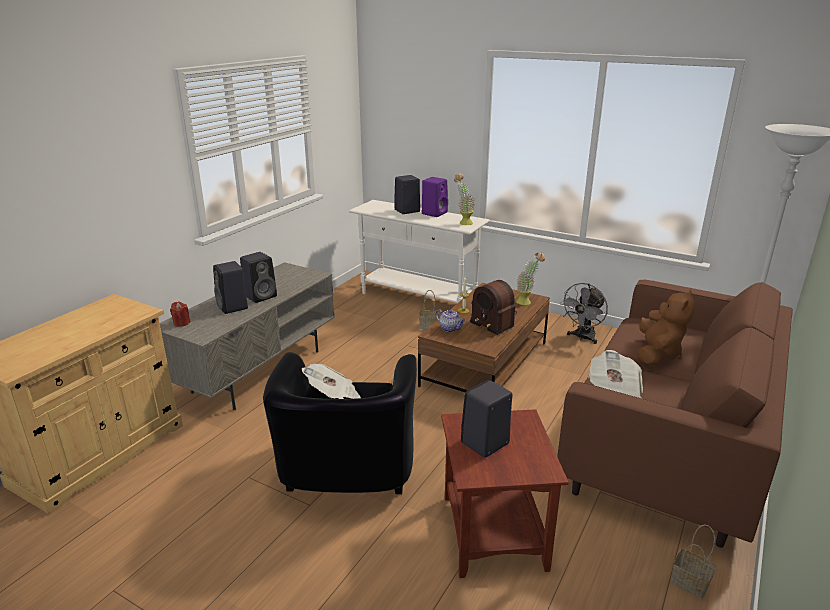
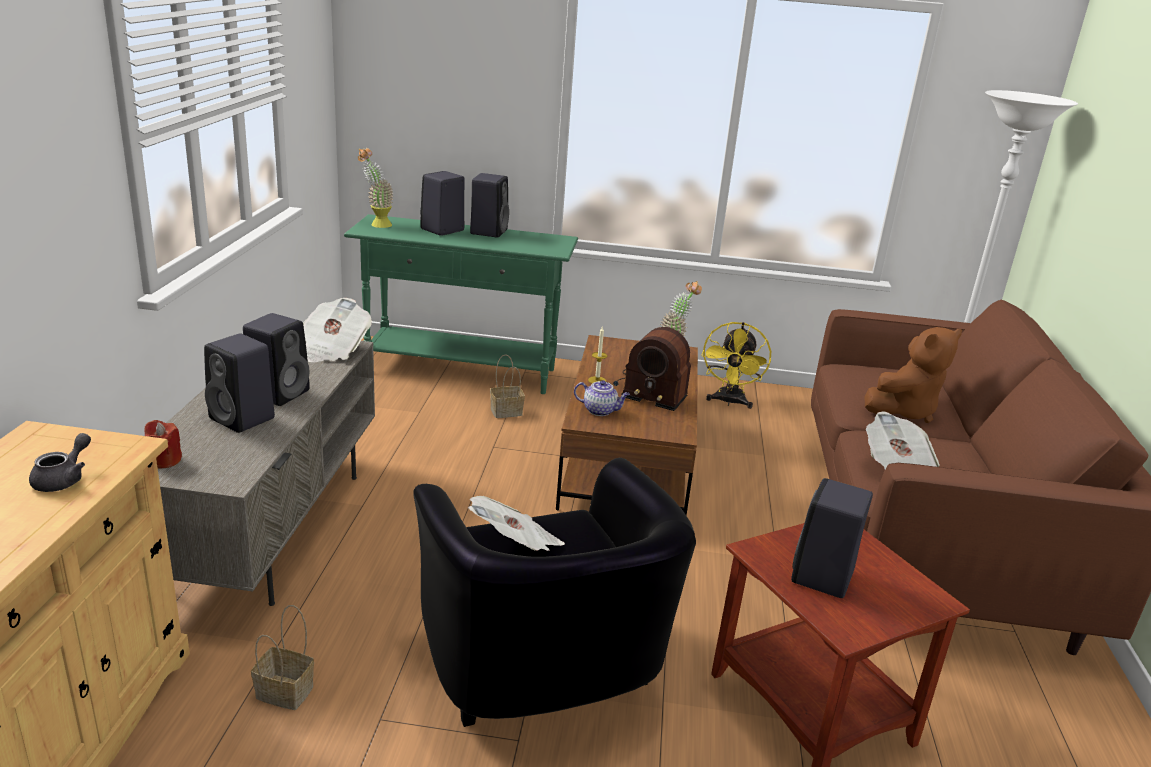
camera: 25 degrees left, 0 degrees up
white console table [349,200,490,303] -> green console table [344,214,578,394]
purple speaker [422,177,448,217] -> black speaker [470,173,509,238]
potted plant [454,174,475,225] -> potted plant moved to [358,148,394,228]
grey fan [560,283,608,344] -> yellow fan [701,322,771,409]
brown plush toy [637,290,695,366] -> brown plush toy turned 60 degrees clockwise [865,327,962,423]
basket [671,525,716,598] -> basket moved to [251,605,314,710]
none -> grey teapot [29,433,91,492]
none -> newspaper [303,298,372,362]

